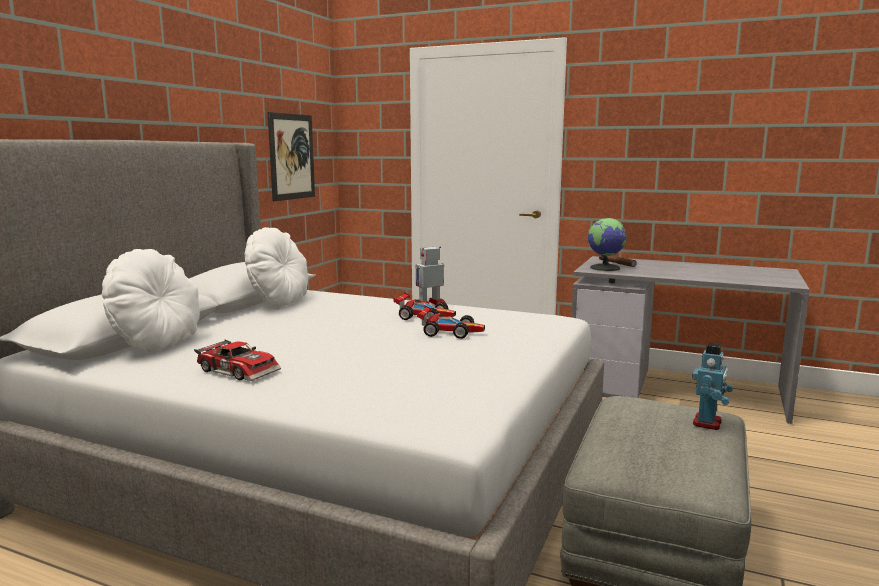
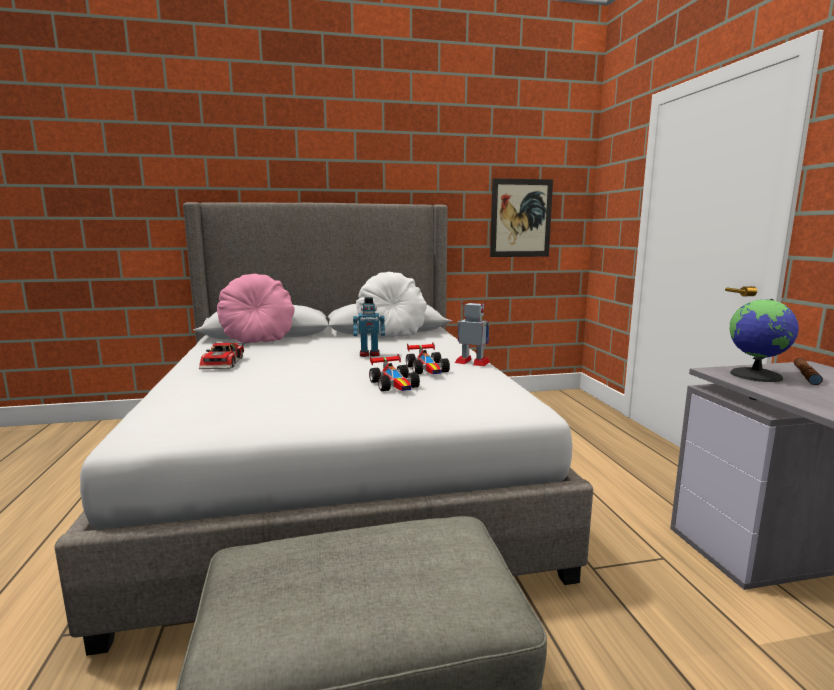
camera: 55 degrees right, 0 degrees up
white pillow [102,249,200,352] -> pink pillow [217,274,295,344]
toy robot [692,343,733,430] -> toy robot moved to [353,297,385,357]

